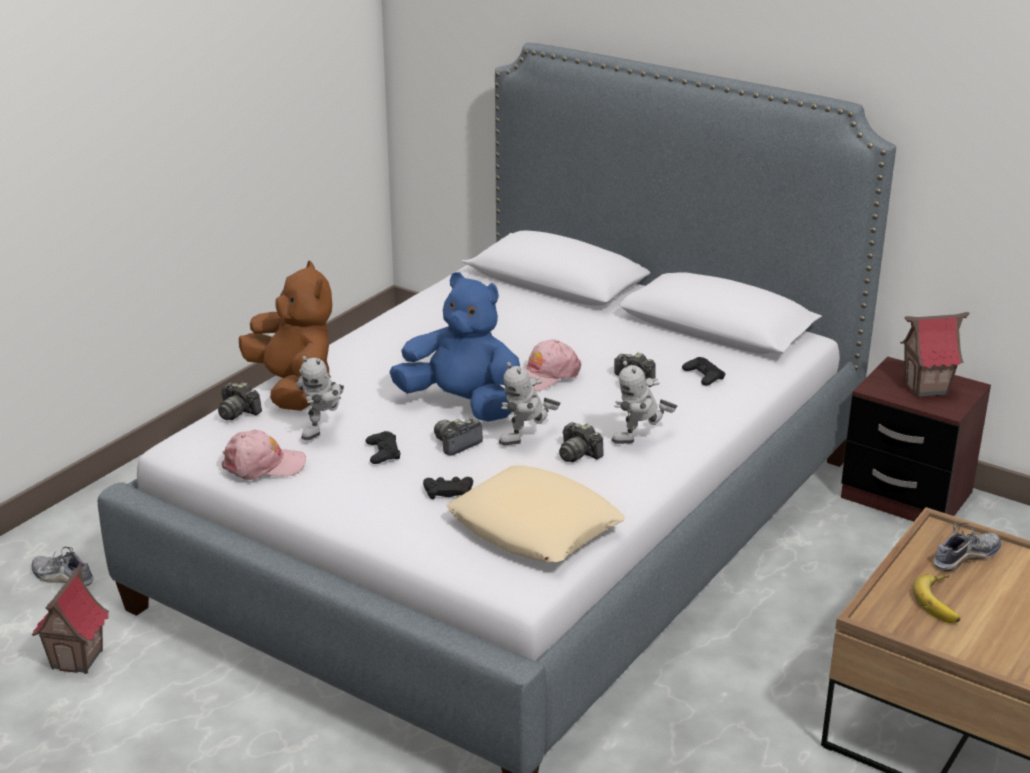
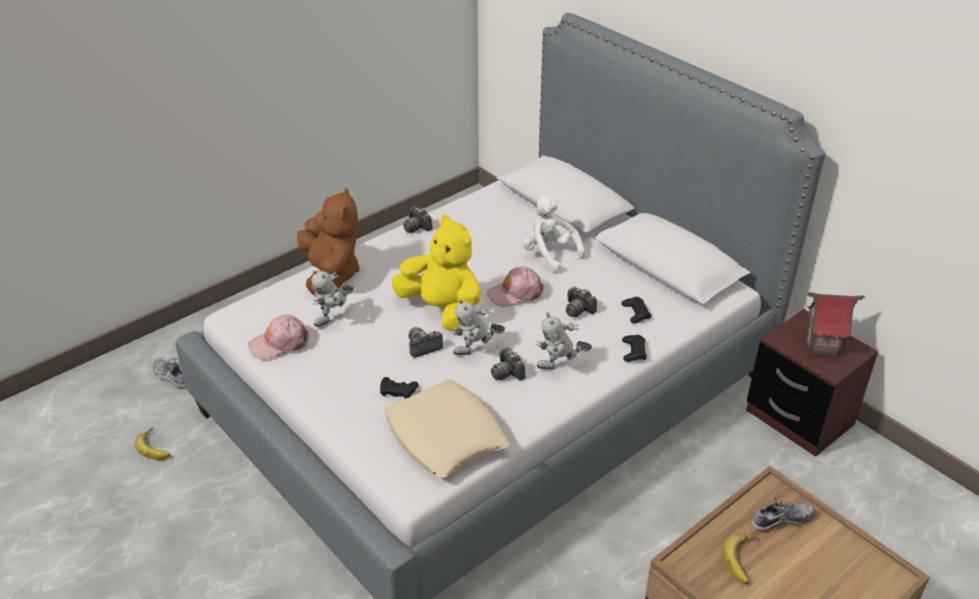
camera: 15 degrees right, 10 degrees up
toy house [32,563,109,674] -> banana [135,428,170,460]
camera [218,382,262,420] -> camera moved to [403,206,433,233]
pink cap [222,430,306,480] -> pink cap turned 150 degrees clockwise [248,314,310,359]
black game controller [365,431,400,464] -> black game controller moved to [622,335,647,362]
blue plush toy [389,272,520,422] -> yellow plush toy [392,215,481,332]
none -> white plush toy [523,196,585,272]

